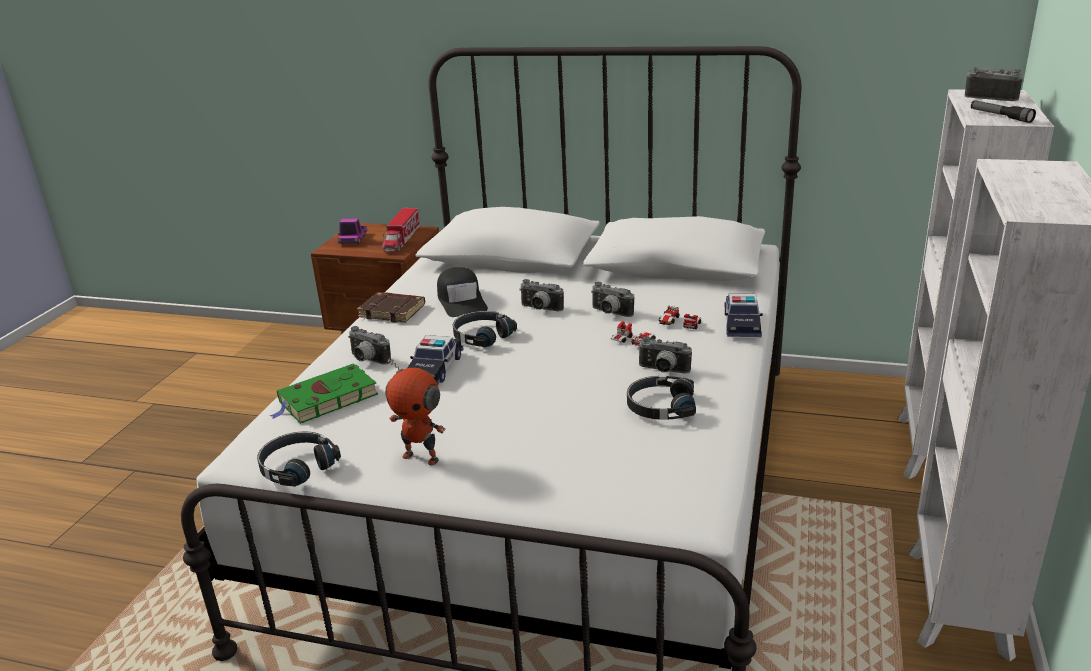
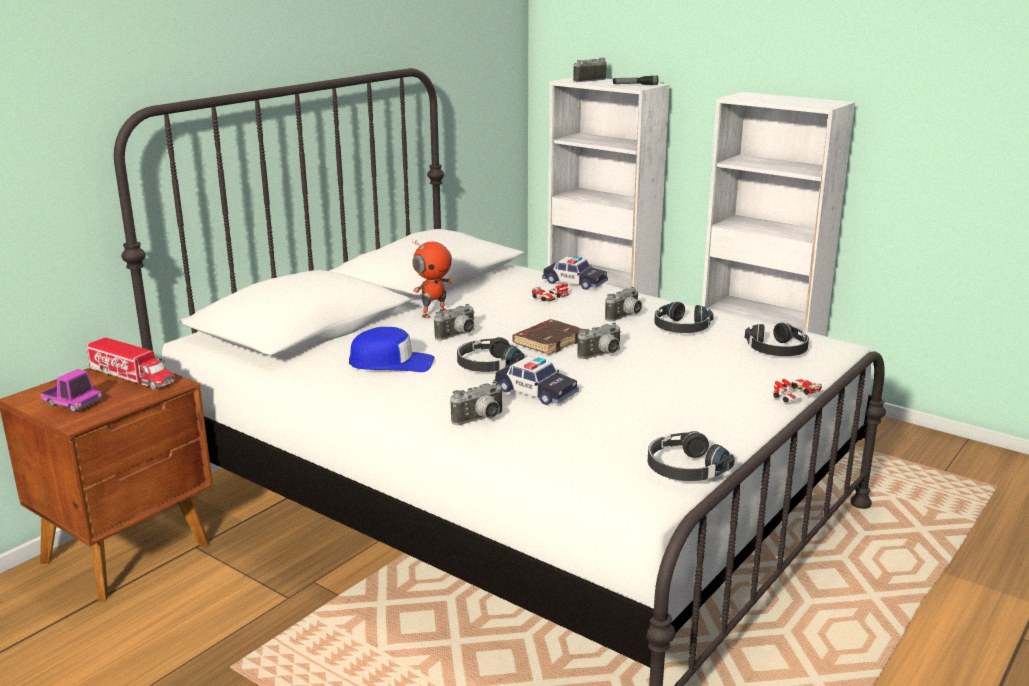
camera: 70 degrees left, 5 degrees down
green book [270,363,378,424] -> none
brown book [357,292,425,323] -> brown book moved to [513,319,583,355]
toy robot [385,356,446,465] -> toy robot moved to [412,239,452,318]
black cap [437,267,488,317] -> blue cap [349,327,435,372]
camera [591,282,634,317] -> camera moved to [577,323,622,359]
toy car [611,321,656,346] -> toy car moved to [773,379,822,402]
none -> black headphones [745,323,809,356]

